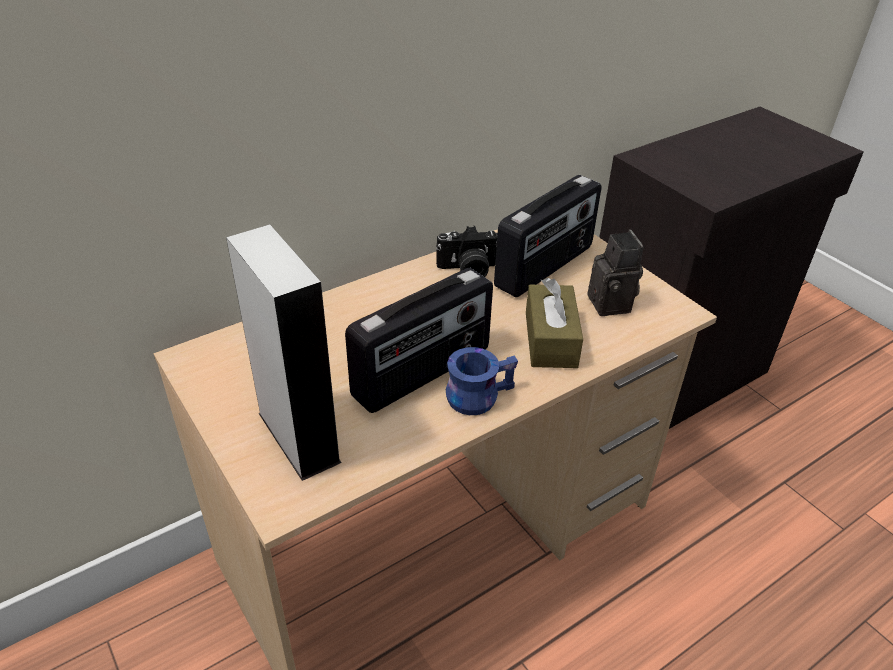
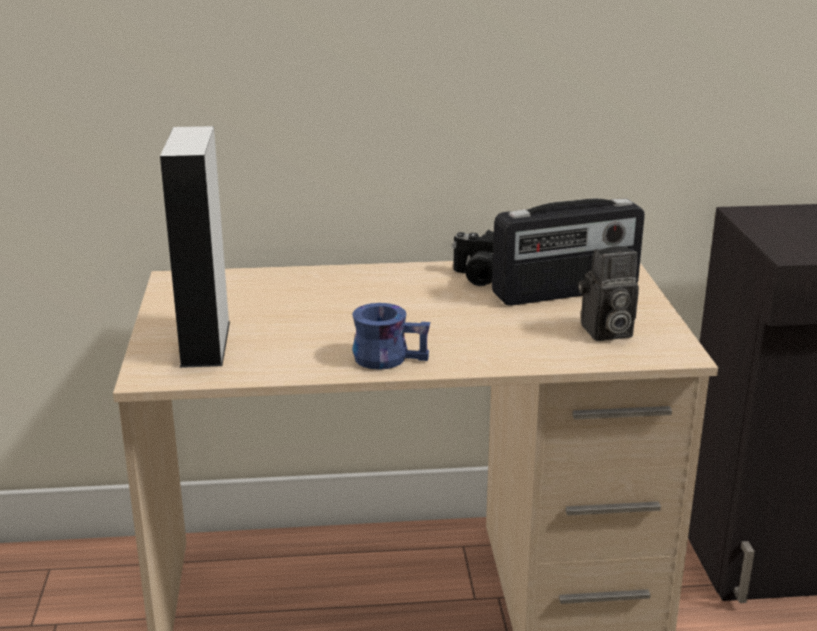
camera: 30 degrees right, 15 degrees down
radio [345,268,493,413] -> none
brown tissue box [526,278,583,368] -> none
camera [588,230,644,316] -> camera turned 60 degrees clockwise [578,246,639,341]

